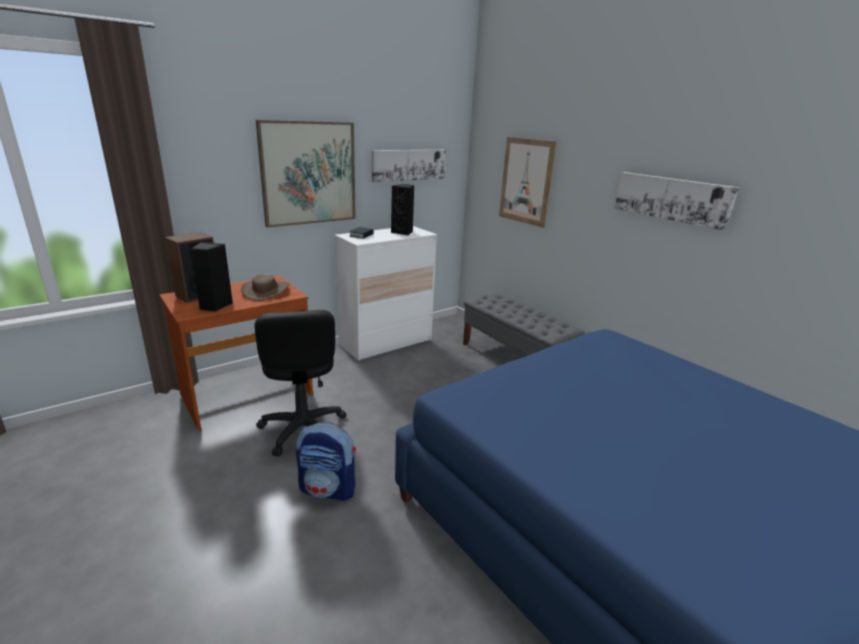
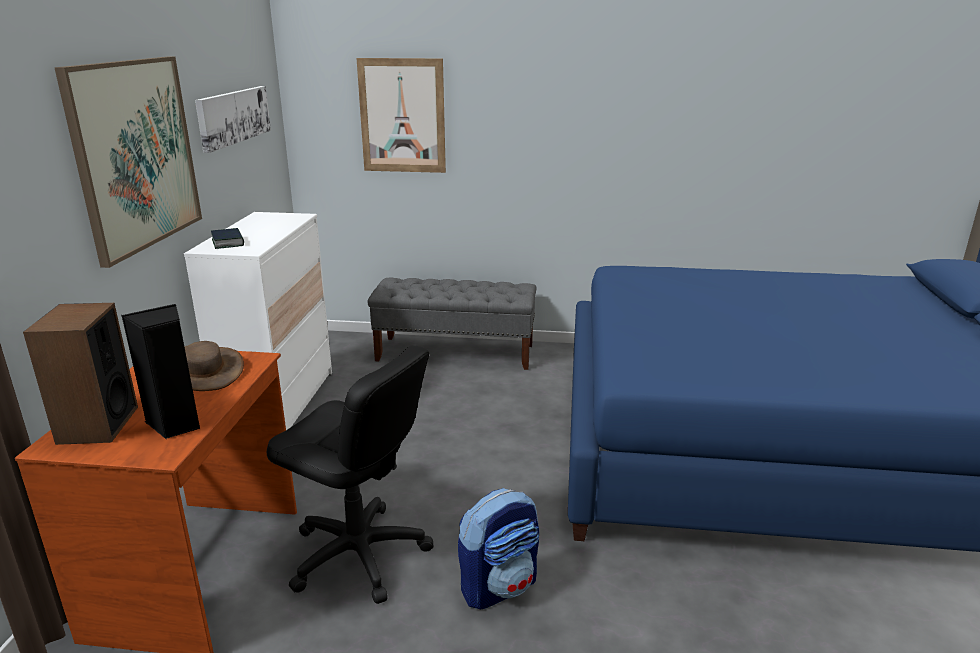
camera: 45 degrees left, 0 degrees up
black speaker [391,184,414,235] -> none
picture [615,172,739,231] -> none

